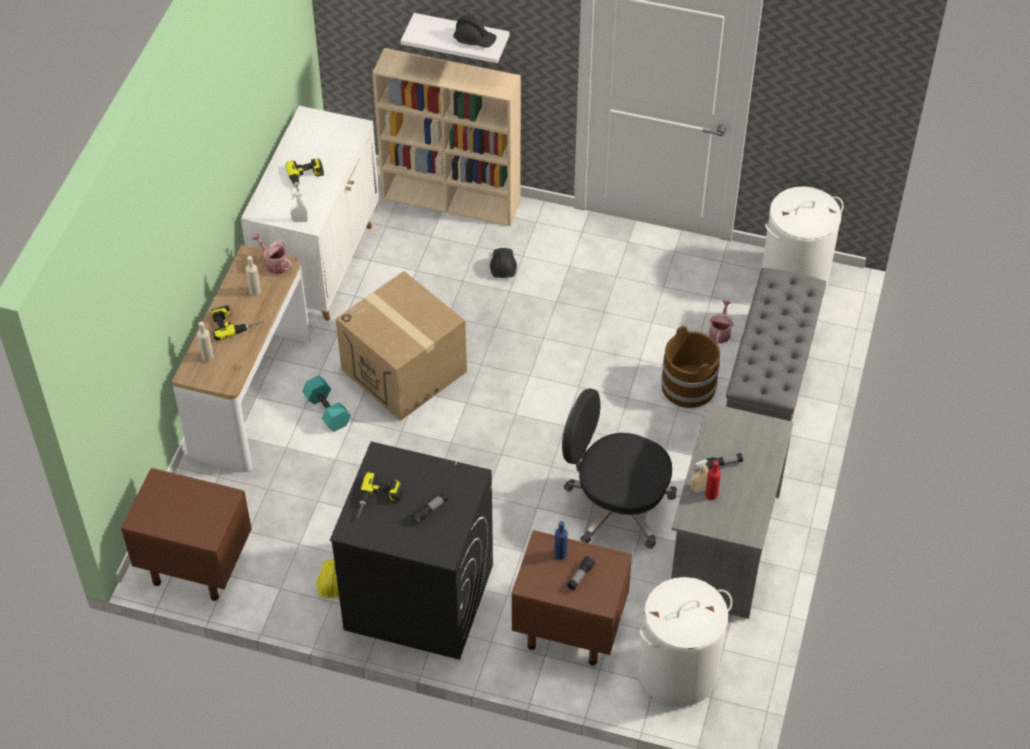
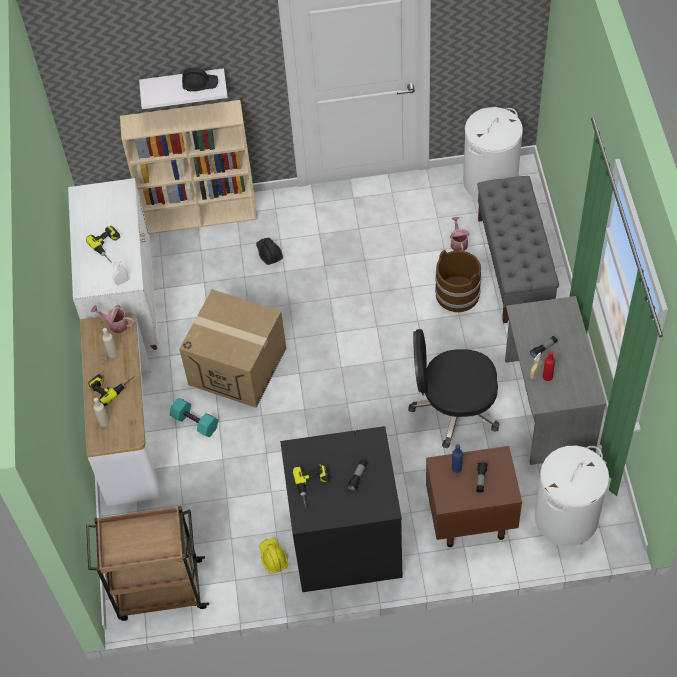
camera: 20 degrees left, 5 degrees up
brown nightstand [121,468,252,601] -> brown cart [86,506,209,621]

